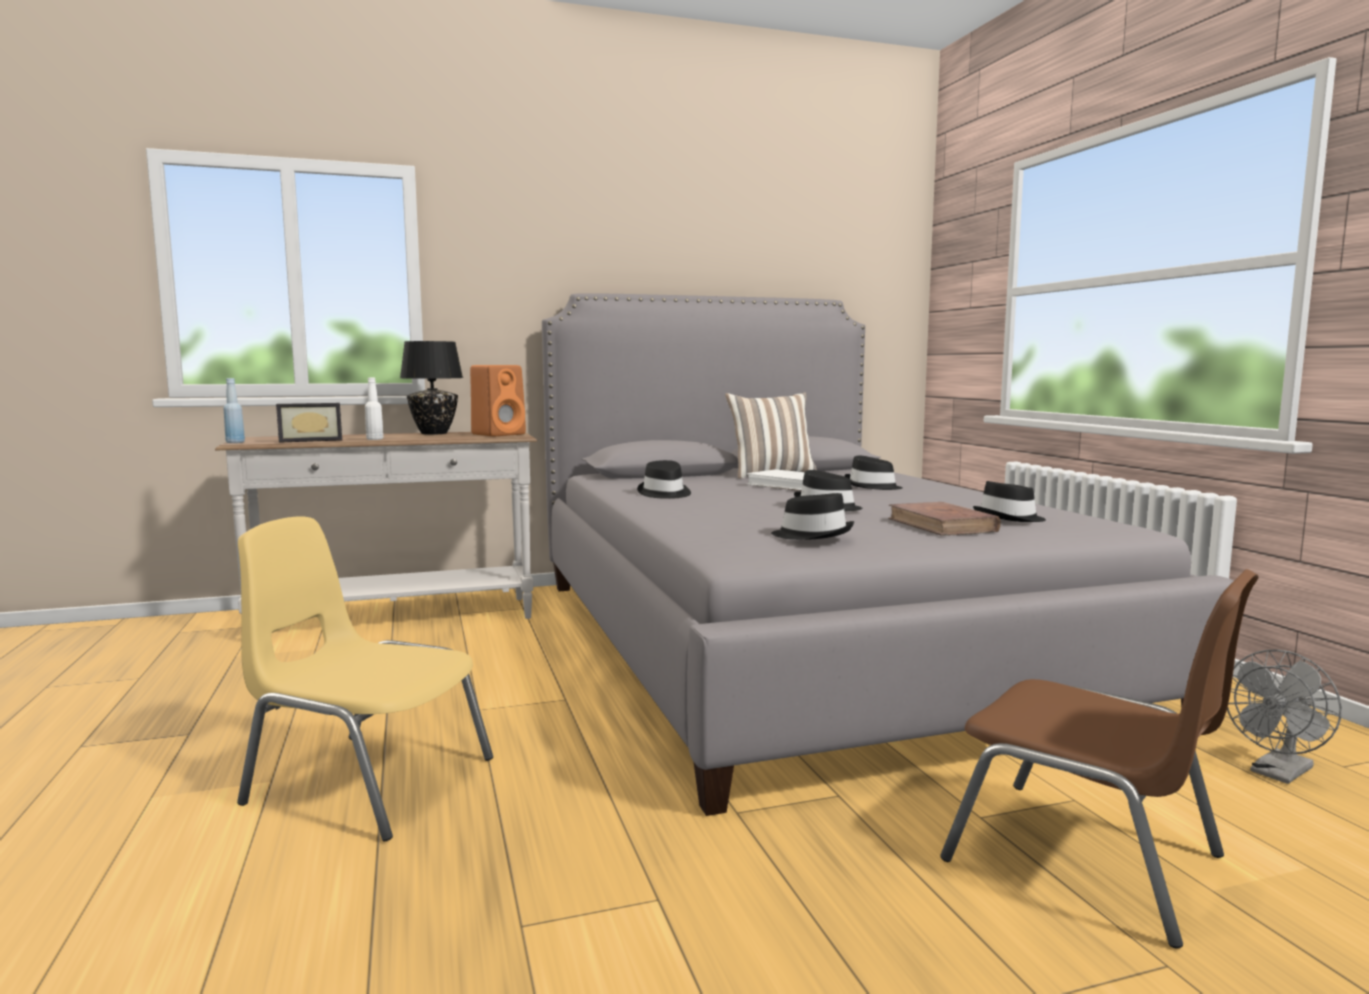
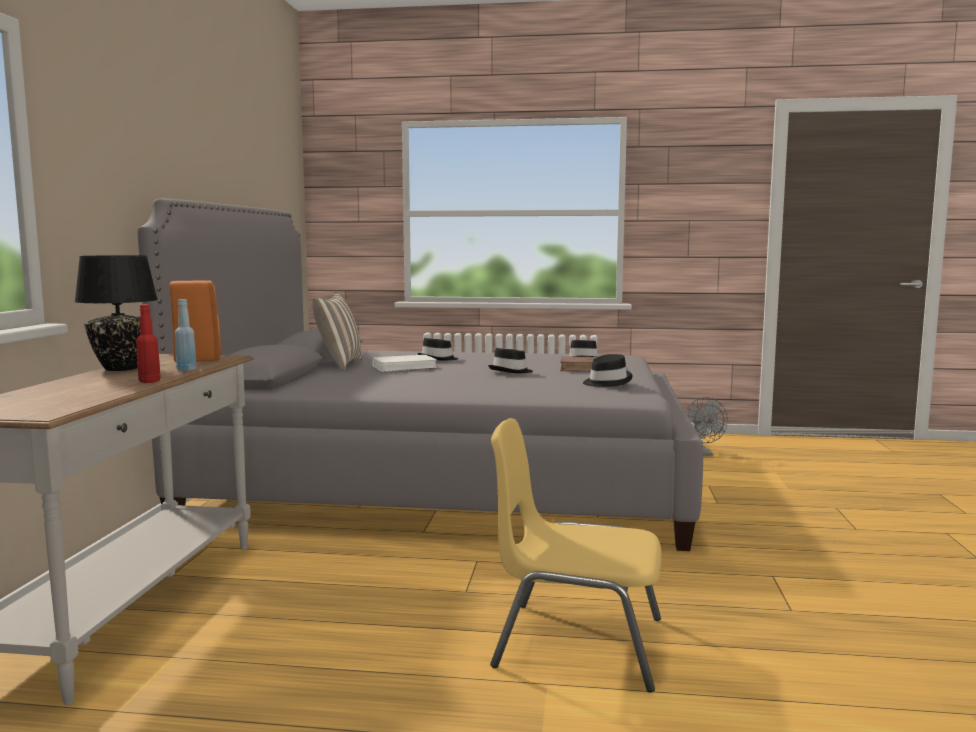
camera: 65 degrees left, 0 degrees up
blue bottle [223,378,245,443] -> blue bottle moved to [175,299,196,371]
yellow chair [237,516,493,842] -> yellow chair turned 60 degrees clockwise [490,418,662,692]
picture frame [276,403,342,443] -> none
white bottle [365,378,384,440] -> red bottle [136,304,161,383]
black hat [637,460,691,499] -> none
brown chair [940,569,1259,948] -> none

